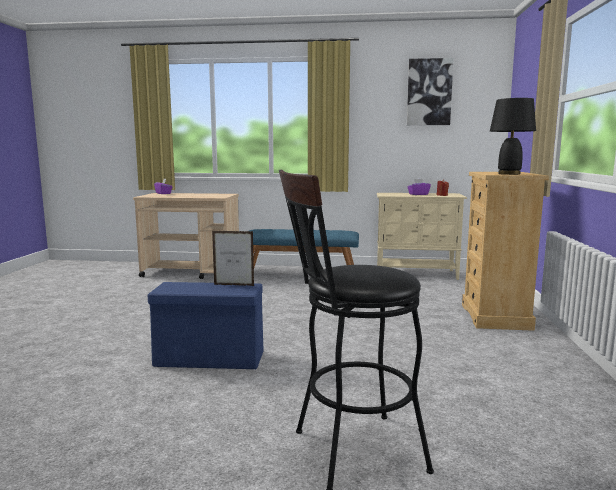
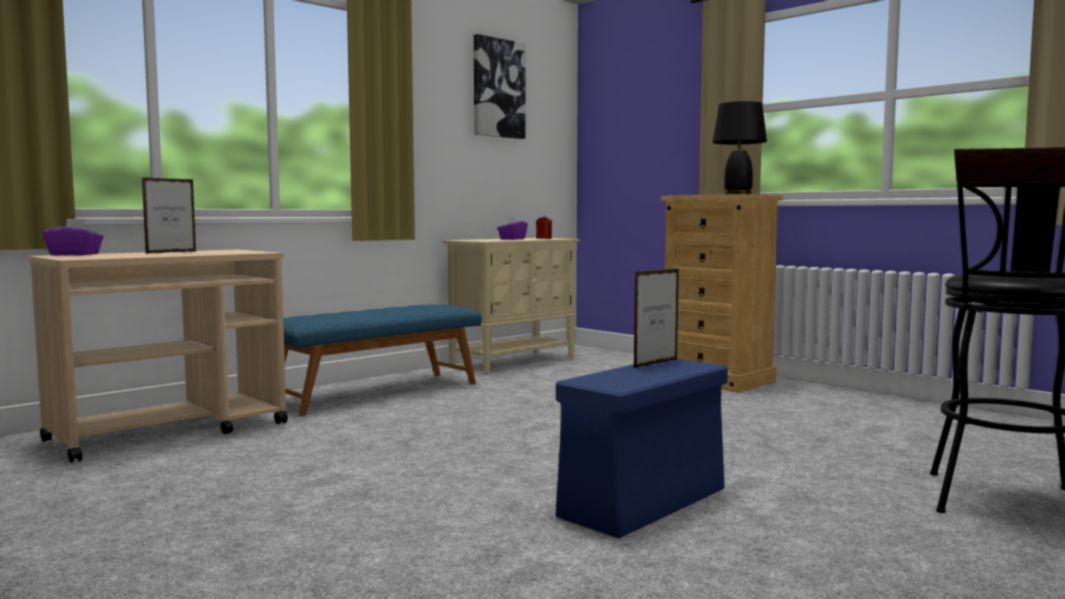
camera: 50 degrees left, 5 degrees down
none -> picture frame [142,177,196,254]

